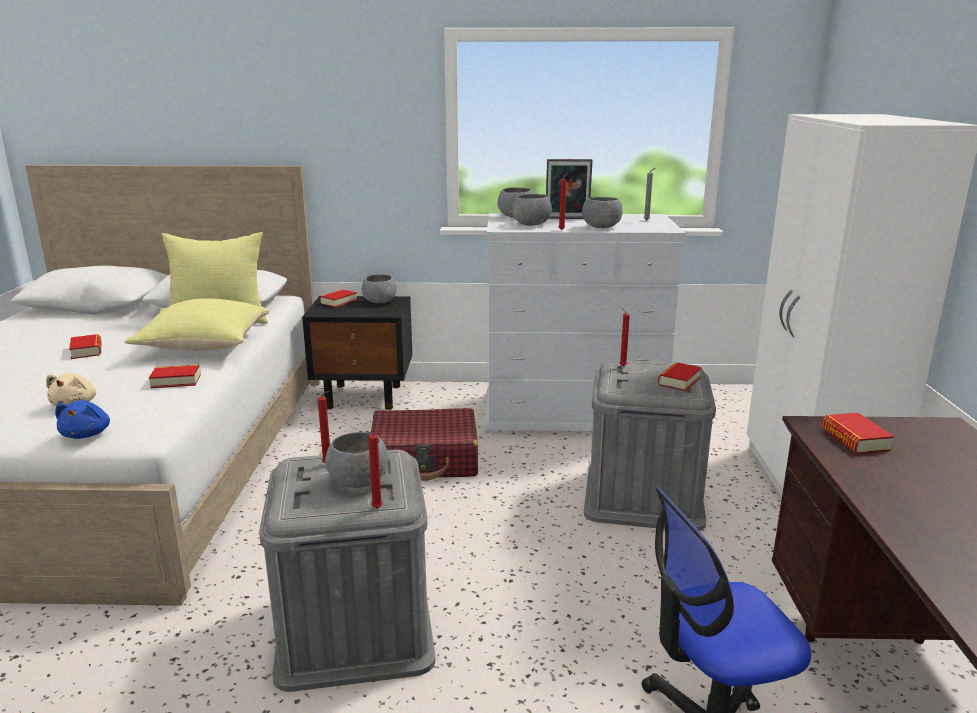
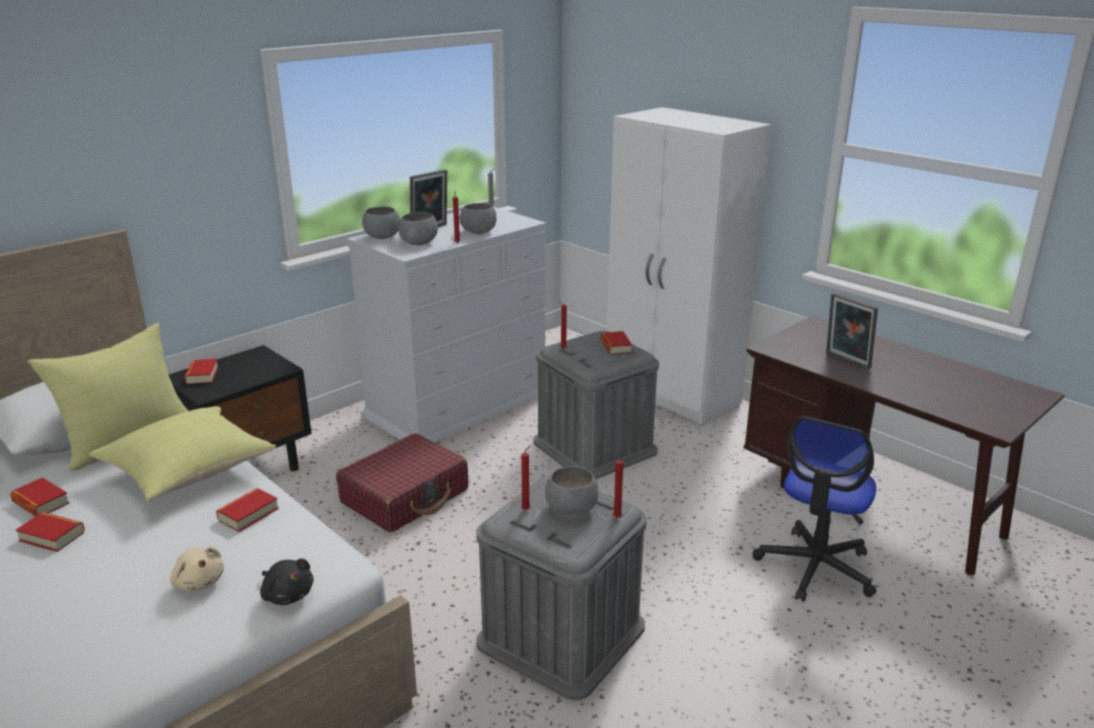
camera: 45 degrees left, 5 degrees up
blue plush toy [55,400,110,439] -> black plush toy [260,559,314,605]
grey bowl [362,274,397,304] -> none
book [822,413,894,454] -> book moved to [10,478,70,516]
none -> picture frame [826,293,878,369]

